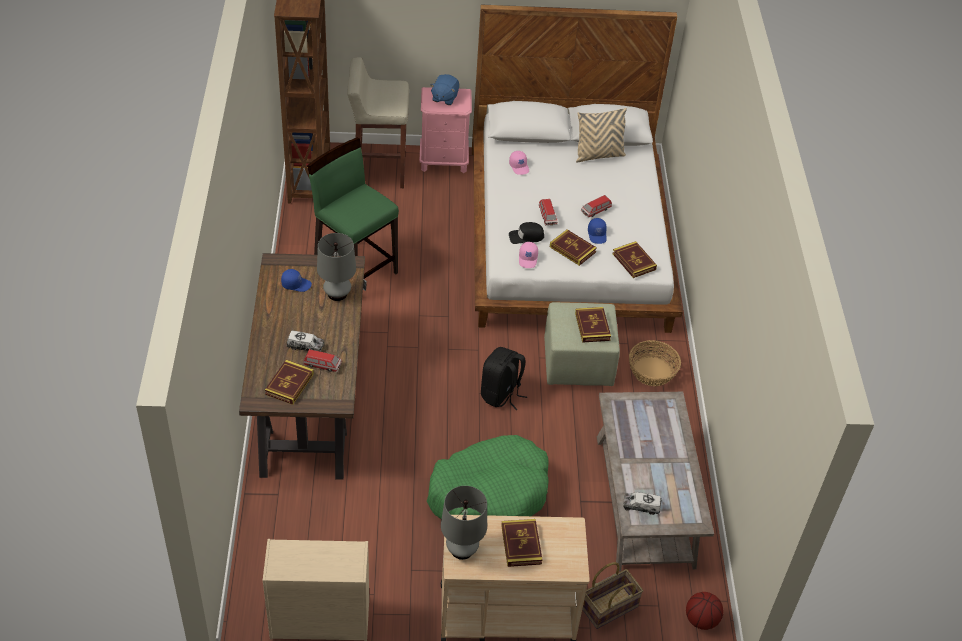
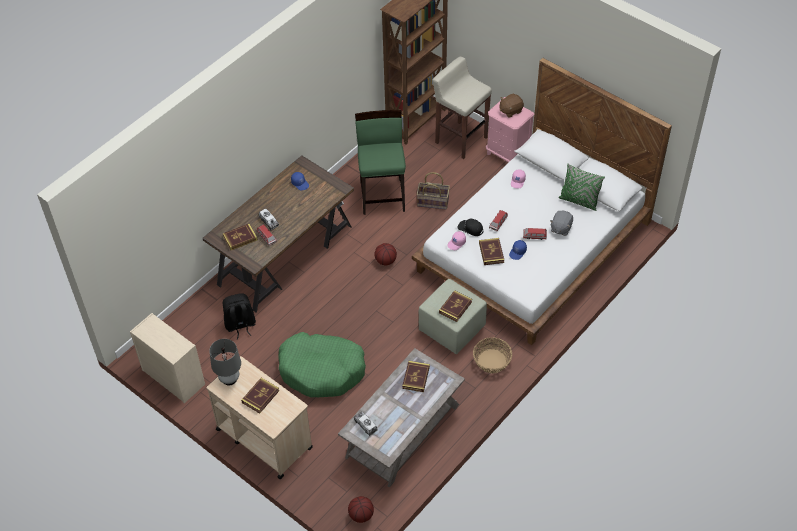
camera: 45 degrees right, 5 degrees up
grey table lamp [317,233,356,301] -> none
blue plush toy [430,74,459,105] -> brown plush toy [500,94,524,118]
black backpack [481,347,527,410] -> black backpack moved to [223,293,256,340]
beige pillow [576,108,627,163] -> green pillow [558,163,605,211]
basket [582,562,643,629] -> basket moved to [417,172,450,210]
book [612,241,657,278] -> book moved to [402,361,430,392]
none -> basketball [374,243,397,266]
none -> grey plush toy [550,211,573,236]

